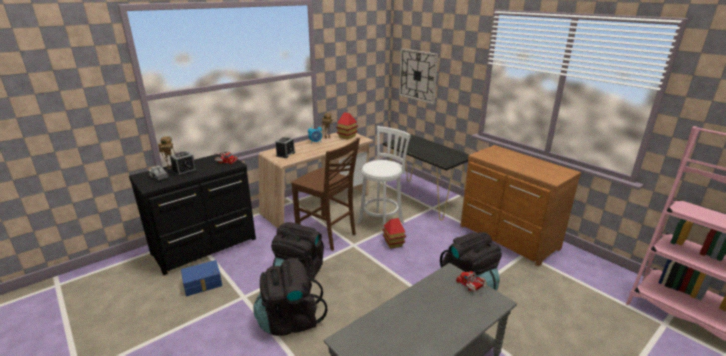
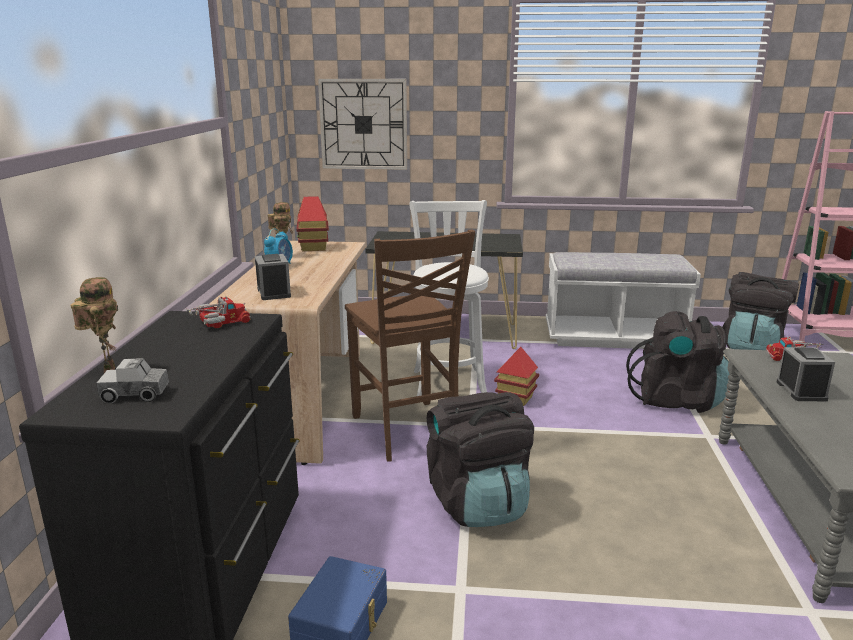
camera: 45 degrees left, 5 degrees down
alarm clock [170,151,197,177] -> alarm clock moved to [776,347,835,401]
black backpack [254,258,327,336] -> black backpack moved to [722,272,799,350]
brown chair [291,138,360,251] -> brown chair turned 75 degrees clockwise [345,230,475,462]
brown dresser [460,145,581,266] -> white bench [546,252,701,349]

